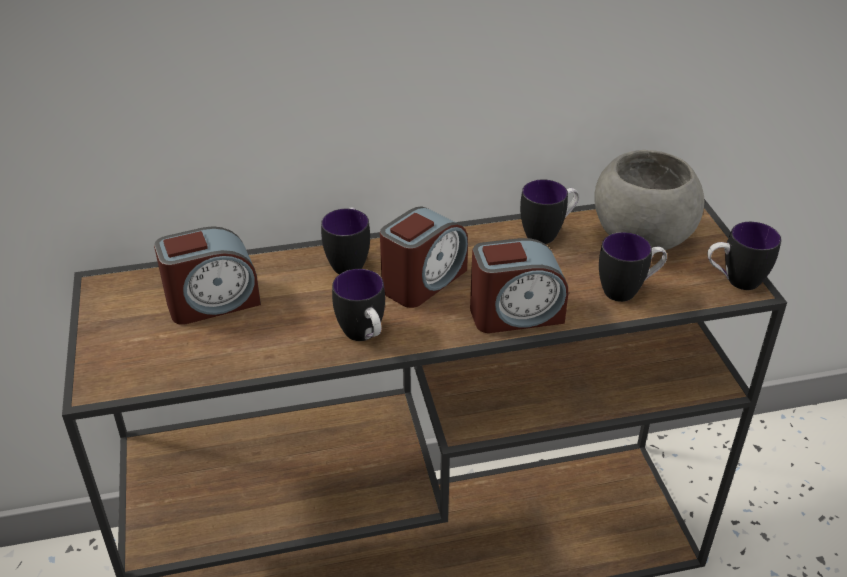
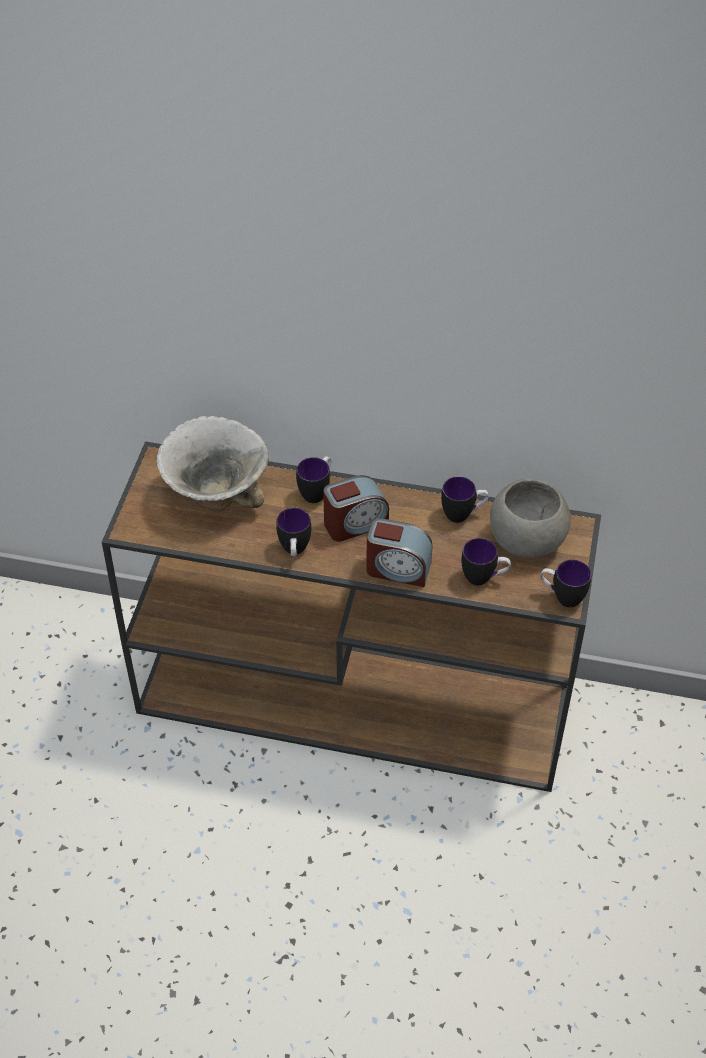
camera: 25 degrees right, 10 degrees up
alarm clock [154,226,261,325] -> bowl [157,416,269,511]

